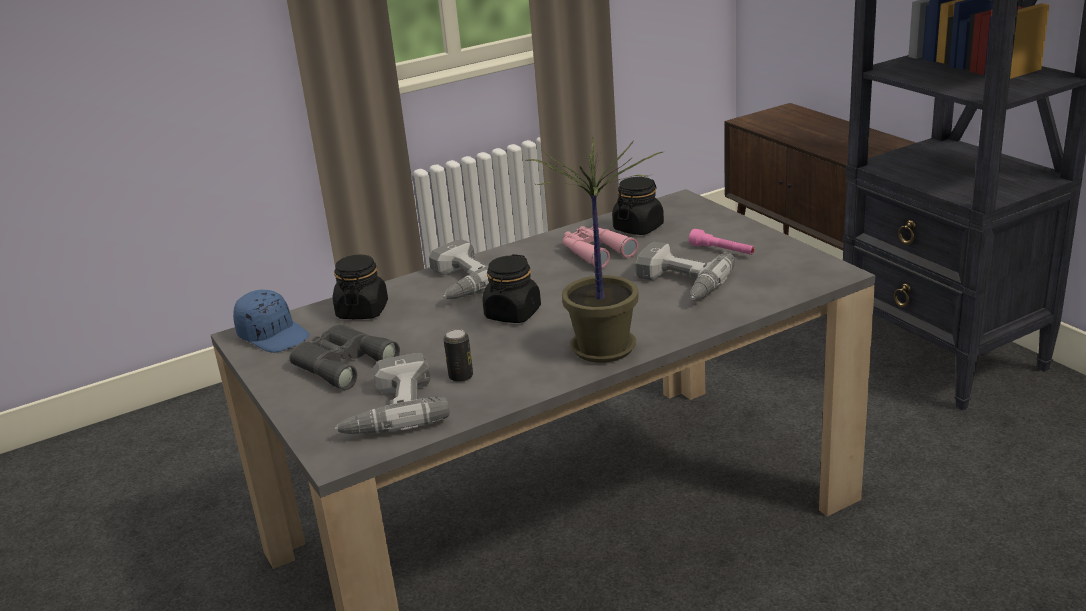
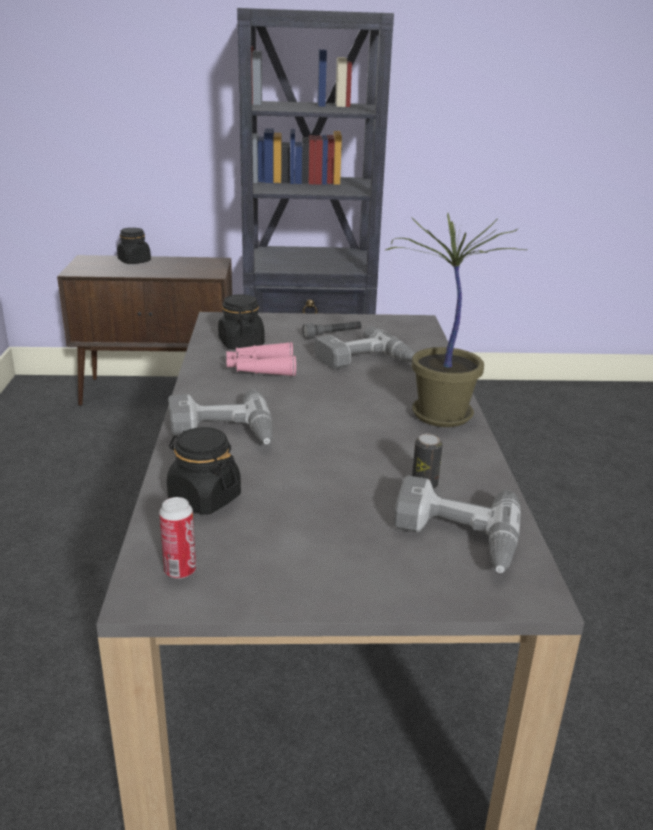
camera: 65 degrees left, 0 degrees up
blue cap [233,290,310,353] -> can [159,497,196,579]
grey binoculars [289,324,400,390] -> none
black jar [482,254,541,323] -> black jar moved to [117,228,151,264]
pink flashlight [689,229,755,255] -> grey flashlight [302,321,362,339]

